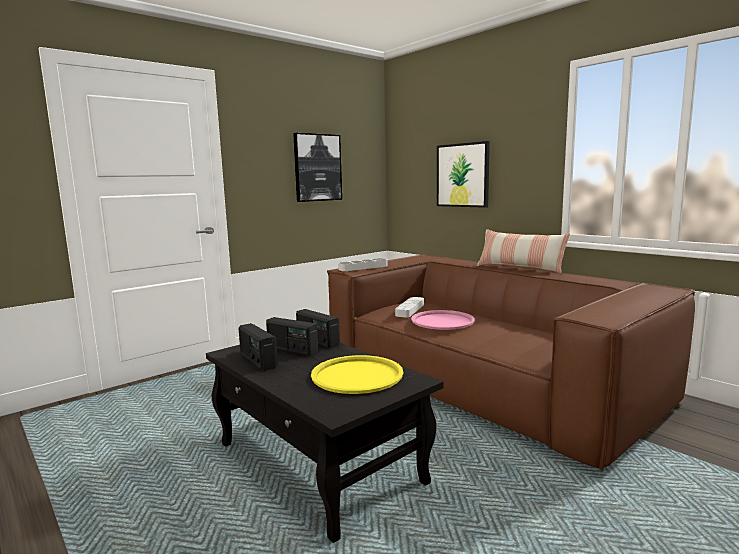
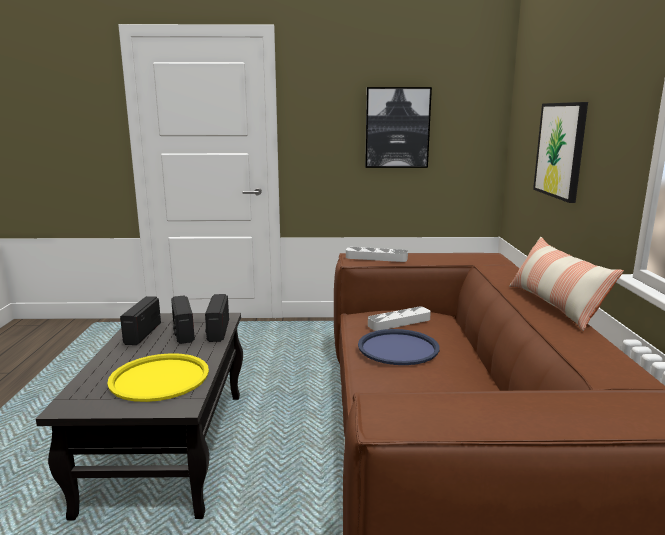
camera: 40 degrees right, 5 degrees up
pink tray [411,310,475,330] -> blue tray [358,329,440,365]

